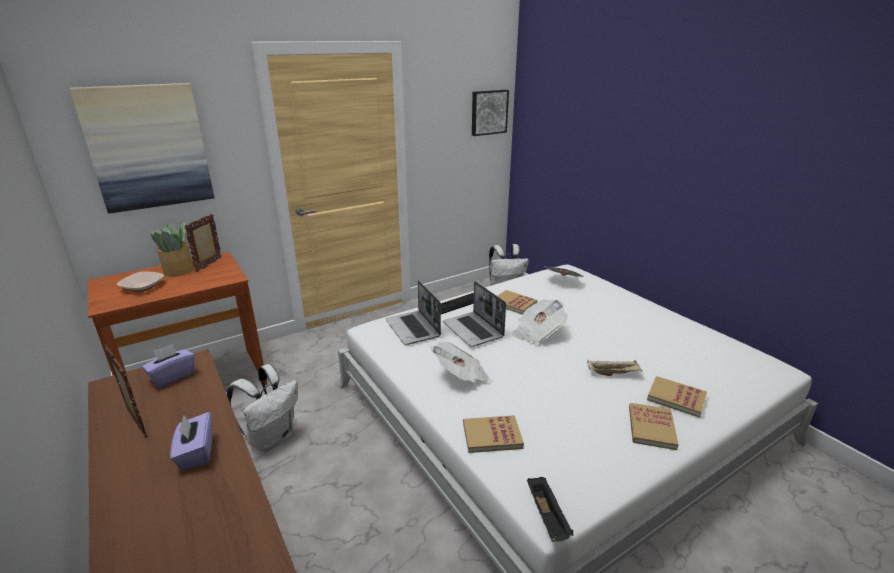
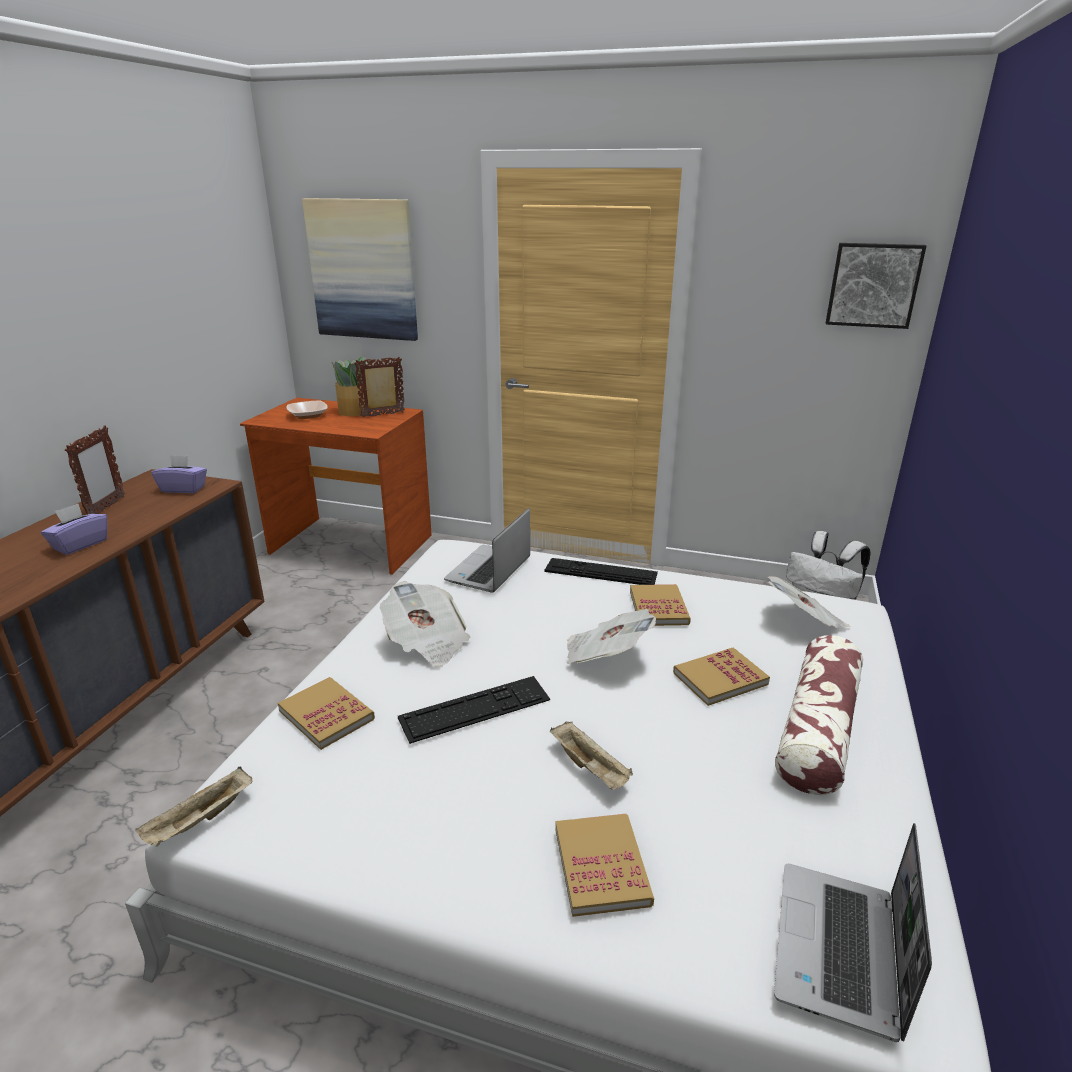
camera: 50 degrees right, 0 degrees up
white backpack [227,364,298,452] -> none
laptop [443,281,506,347] -> laptop moved to [774,823,932,1042]
black tray [527,476,573,542] -> beige tray [135,767,252,847]
book [629,403,679,450] -> book moved to [673,647,770,706]
none -> keyboard [398,676,550,744]
none -> pillow [775,635,863,795]

